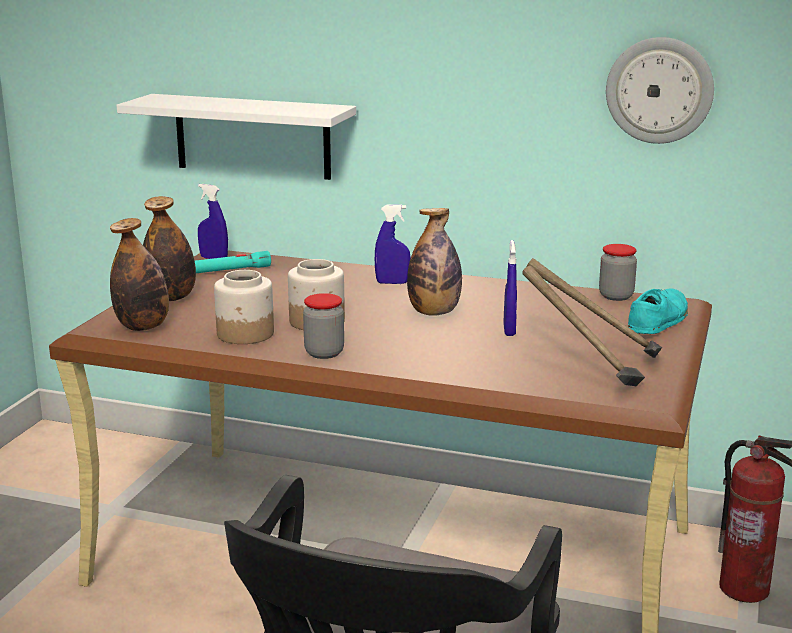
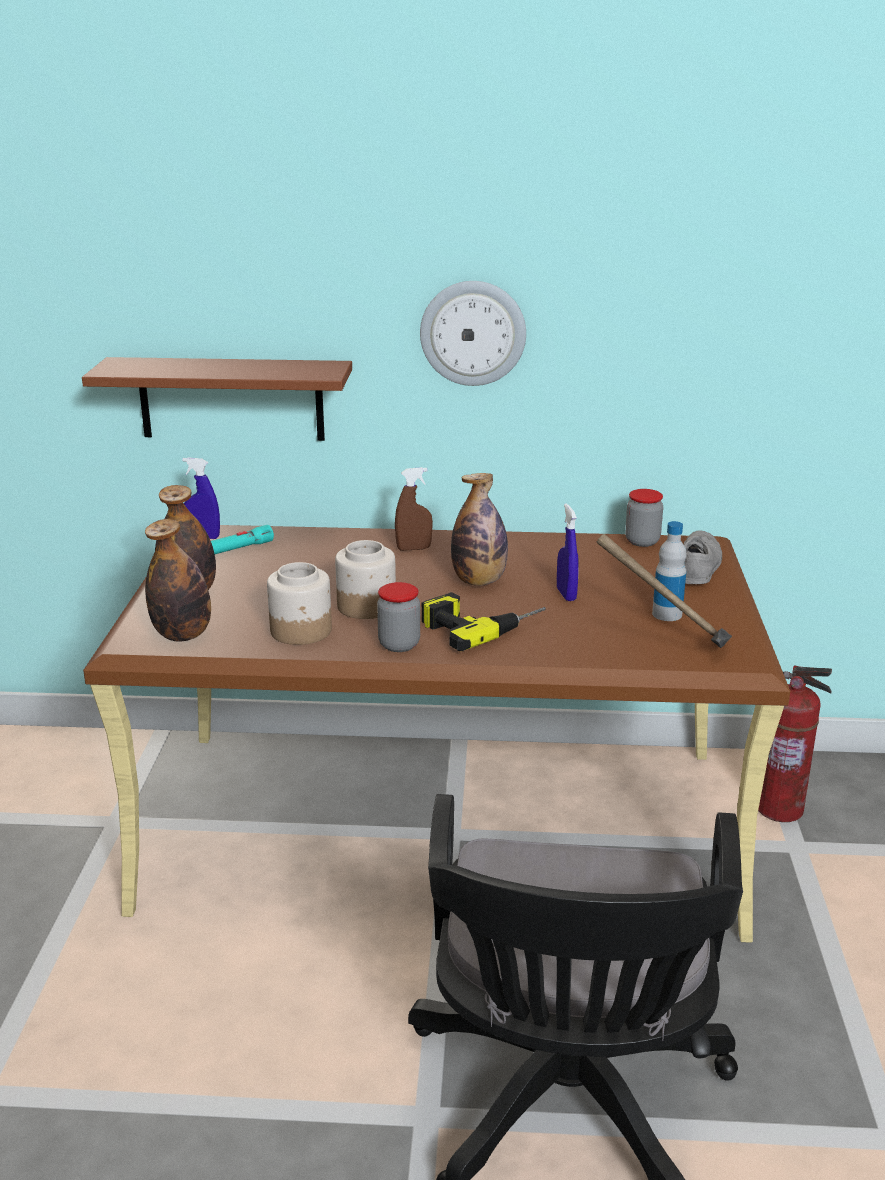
camera: 15 degrees left, 5 degrees up
white shelf [116,94,356,180] -> brown shelf [82,357,352,441]
blue spray bottle [375,204,411,284] -> brown spray bottle [395,467,433,551]
hammer [527,258,662,358] -> bottle [652,521,687,621]
wall clock [606,37,714,144] -> wall clock moved to [420,281,526,386]
turquoise shoe [628,288,688,334] -> grey shoe [684,530,722,584]
none -> power drill [422,592,546,652]

